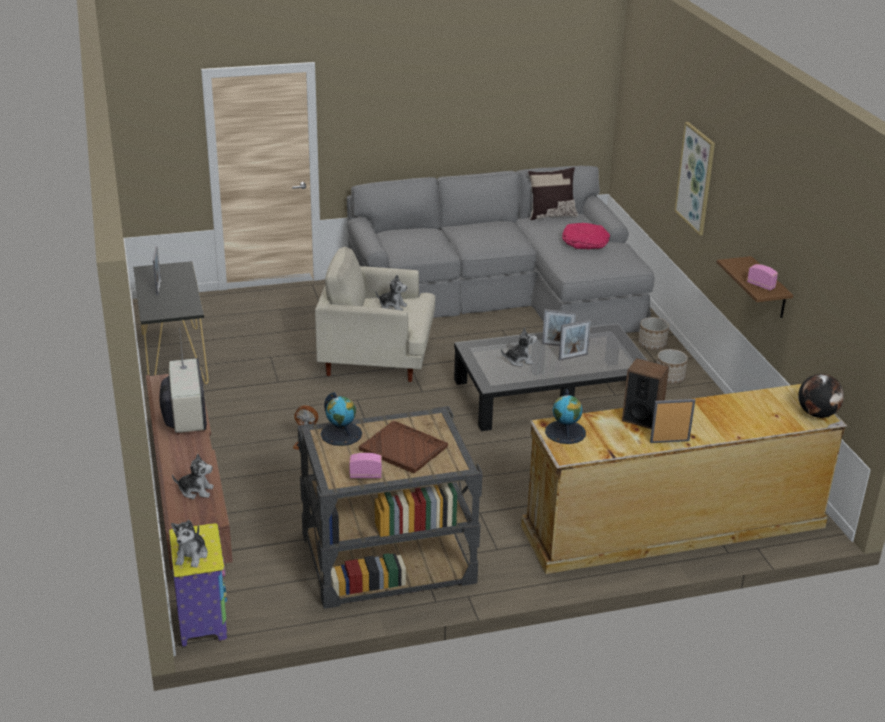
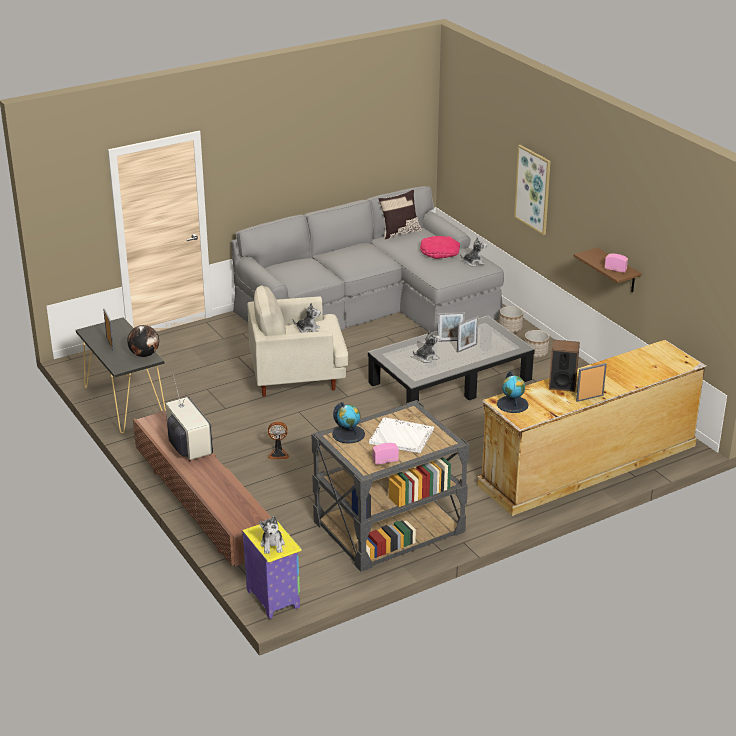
camera: 15 degrees left, 0 degrees up
plush toy [172,454,214,499] -> plush toy moved to [460,237,487,267]
brown tray [359,421,448,473] -> white tray [369,417,434,453]
globe [798,374,844,418] -> globe moved to [127,325,159,357]

